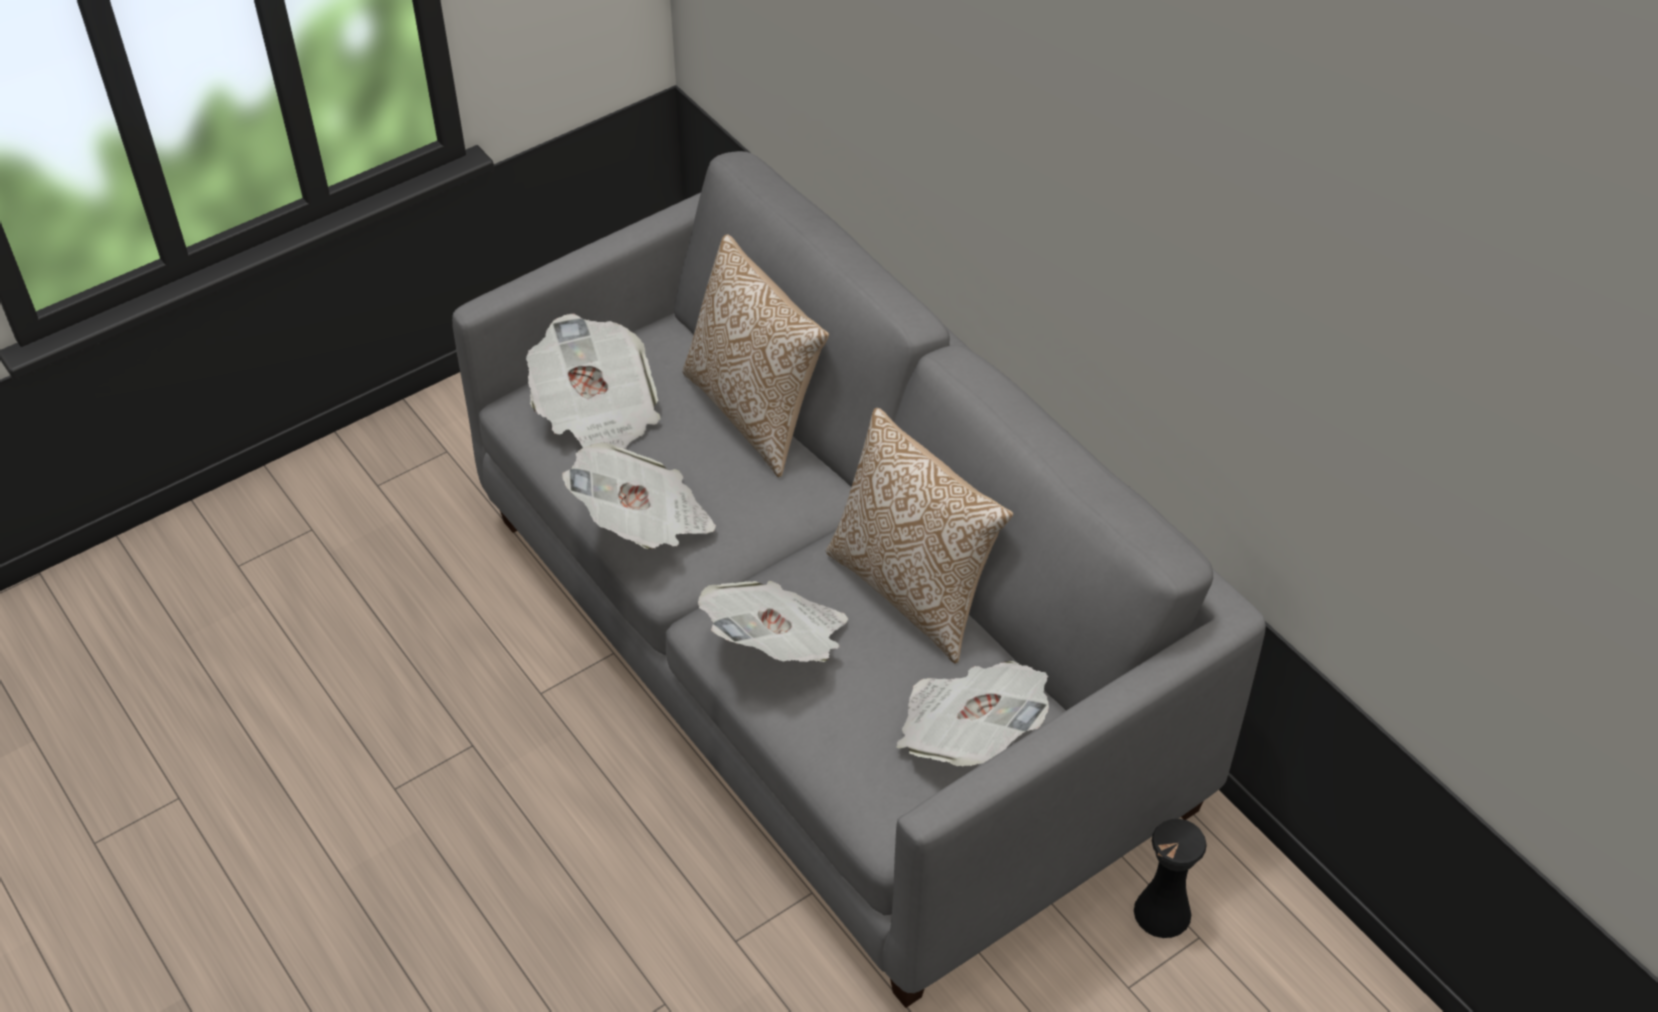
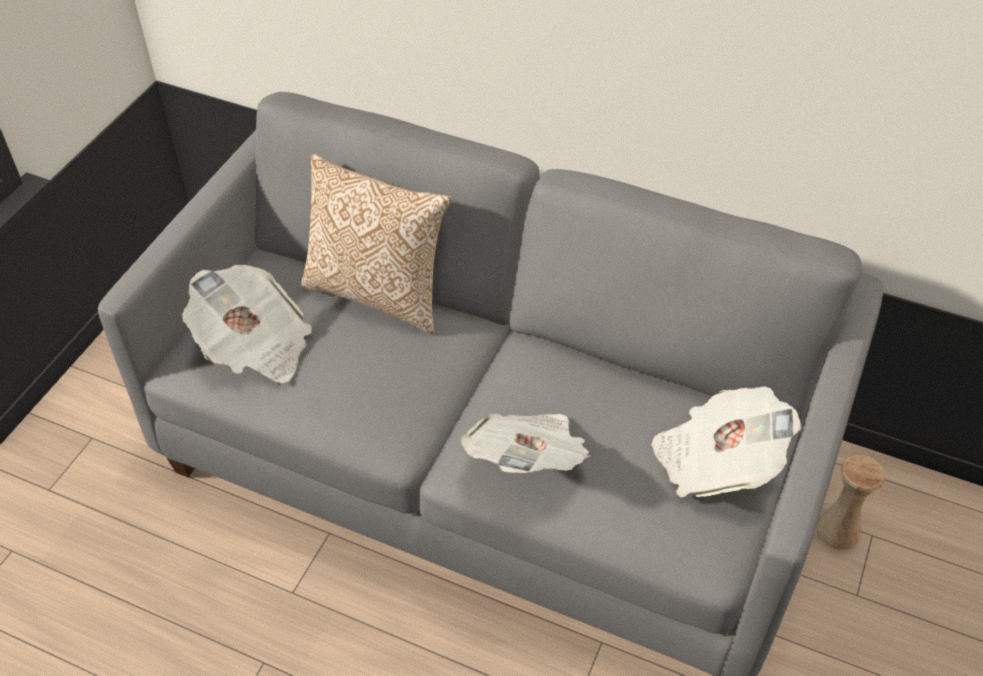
camera: 30 degrees left, 0 degrees up
newspaper [562,442,716,549] -> none
pillow [826,408,1013,664] -> none
black vase [1134,819,1207,938] -> beige vase [816,455,885,550]

